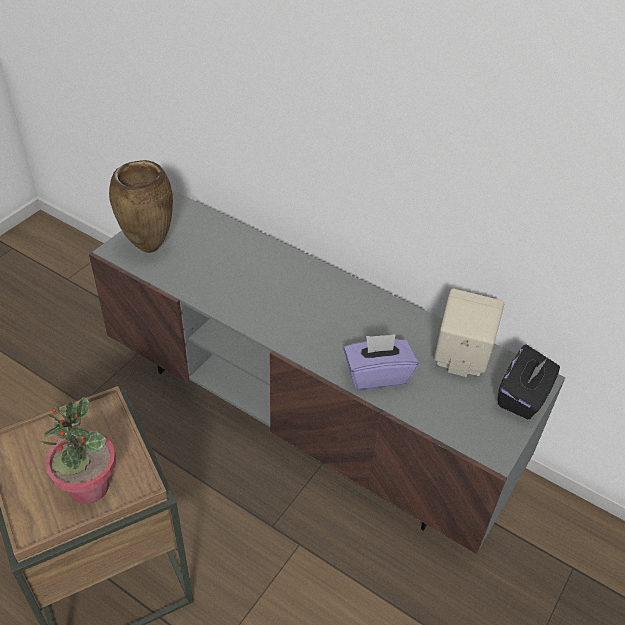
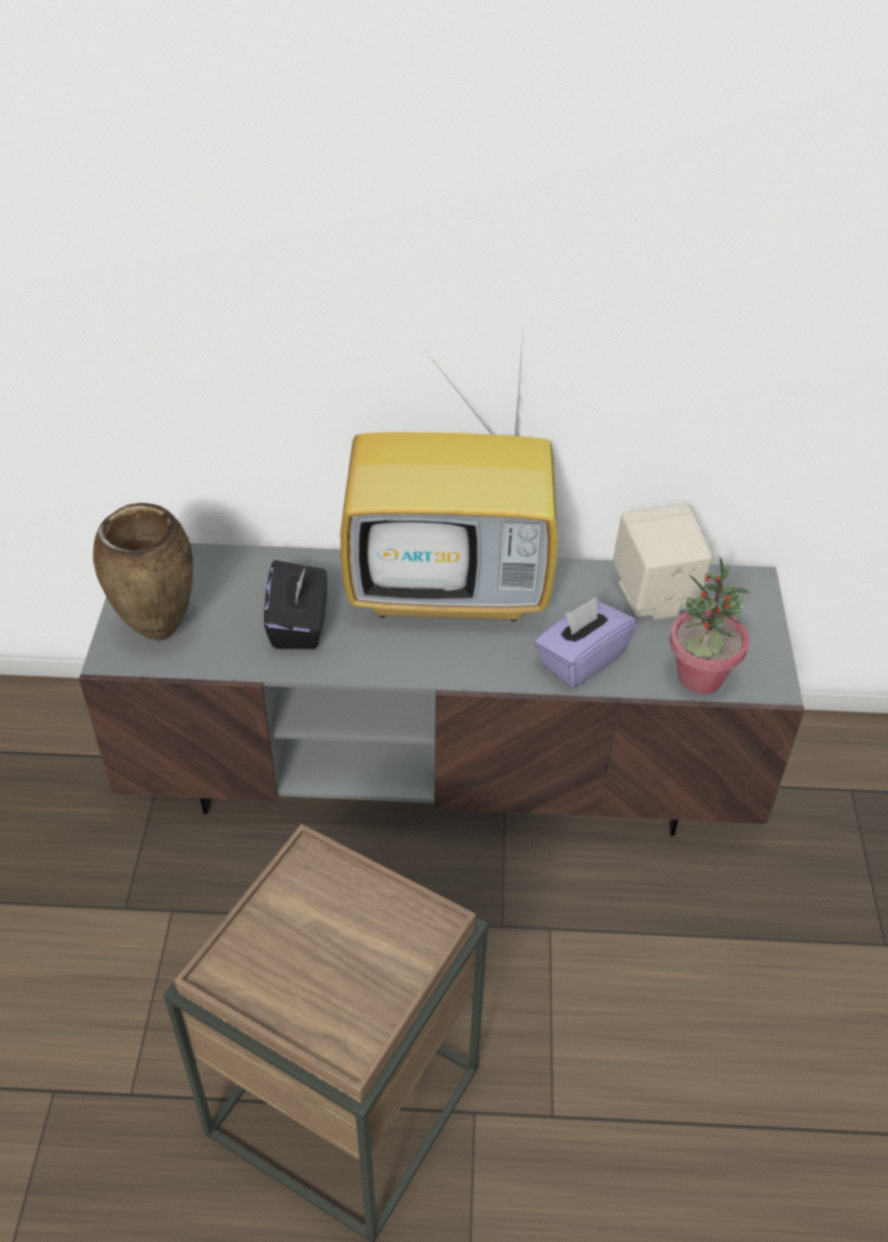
camera: 30 degrees left, 0 degrees up
potted plant [39,397,116,504] -> potted plant moved to [669,557,750,694]
black tissue box [498,344,560,419] -> black tissue box moved to [264,560,327,649]
none -> television [340,335,558,622]

